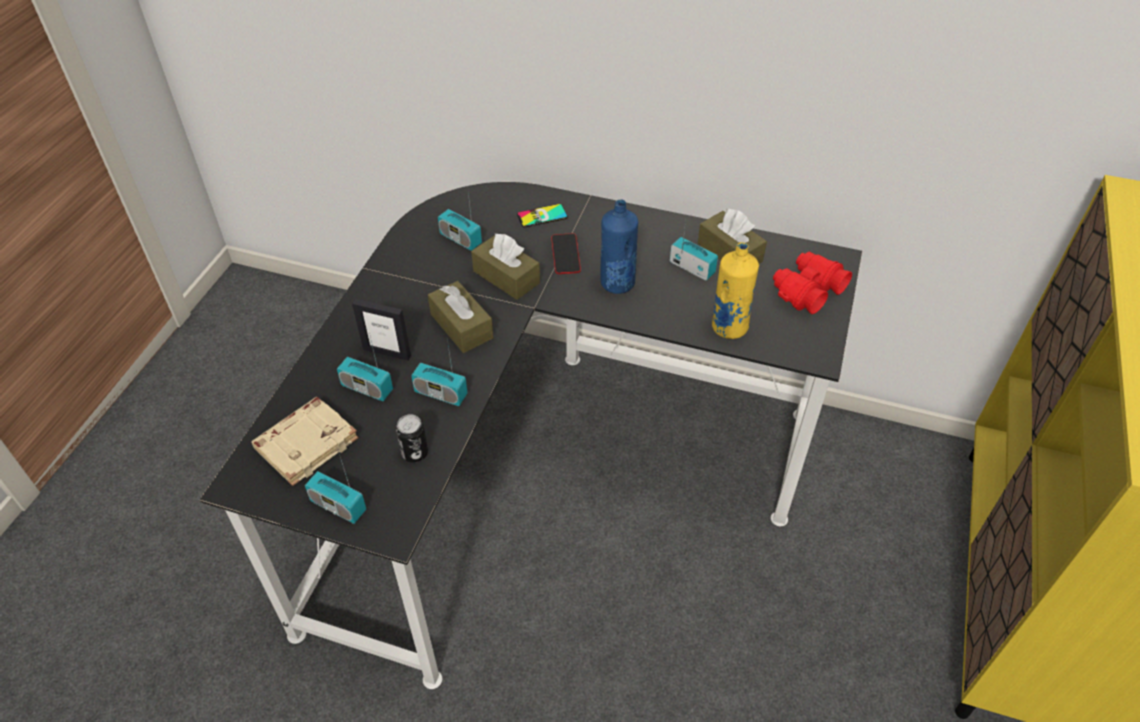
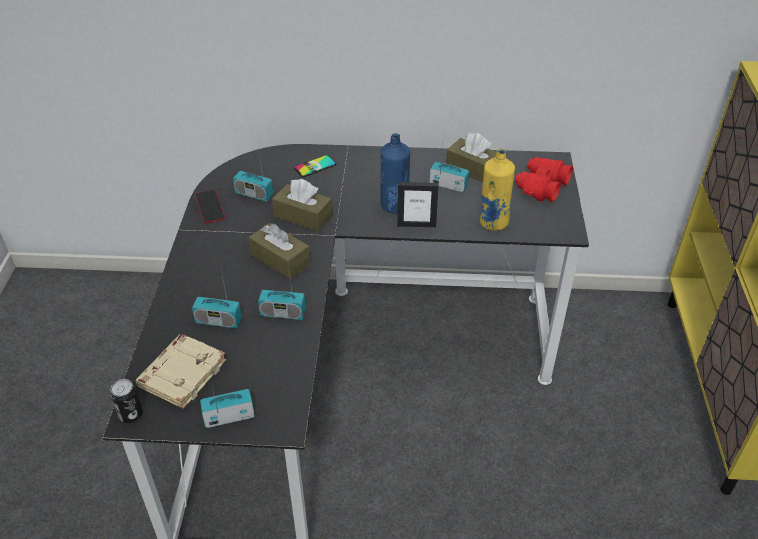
camera: 15 degrees left, 5 degrees down
radio [305,454,366,524] -> radio turned 150 degrees clockwise [200,379,255,428]
picture frame [352,299,411,361] -> picture frame moved to [397,182,438,227]
can [396,414,428,463] -> can moved to [110,379,143,423]
phone [551,233,581,274] -> phone moved to [195,189,225,224]

